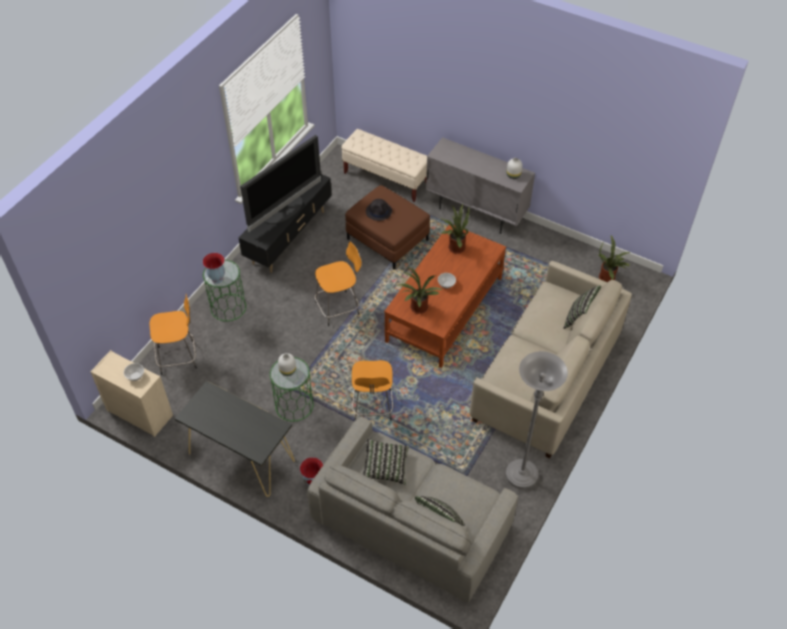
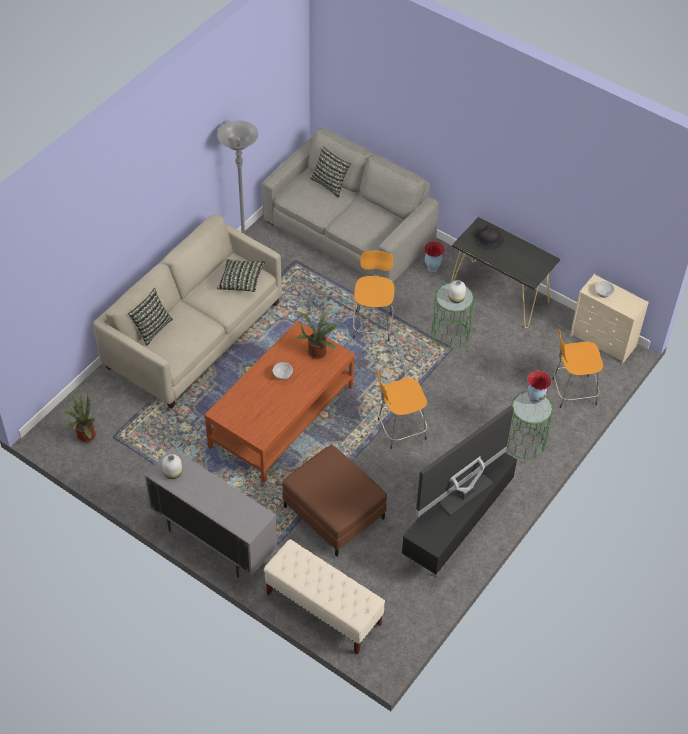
camera: 175 degrees left, 0 degrees up
pillow [363,439,409,485] -> pillow moved to [217,259,265,292]
black hat [366,199,392,221] -> black hat moved to [475,226,504,250]
potted plant [441,203,469,254] -> none

